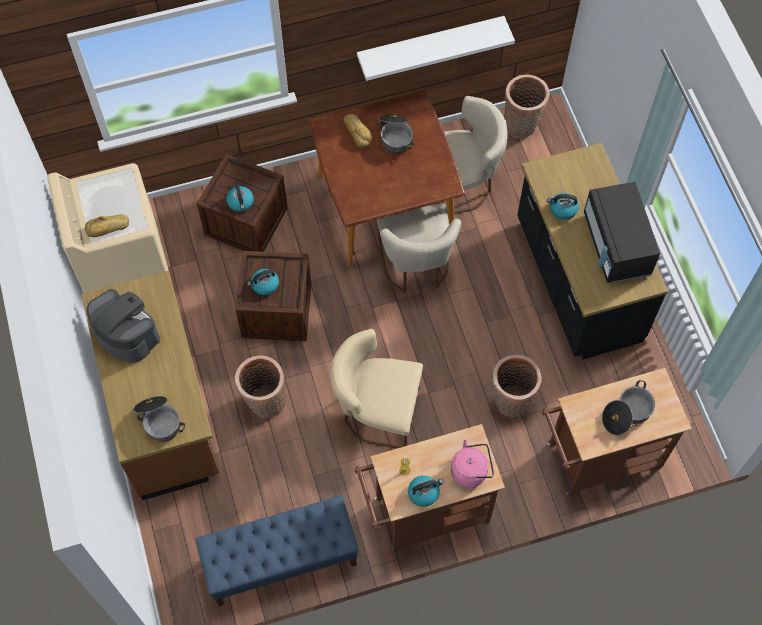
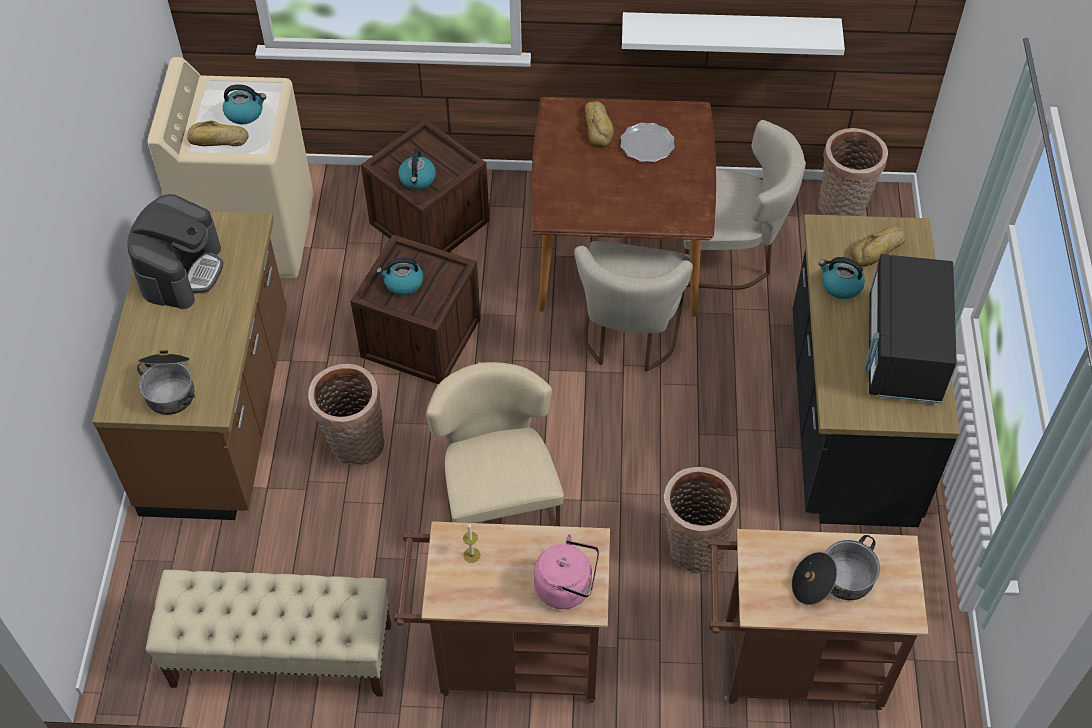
camera: 20 degrees right, 10 degrees down
coffee machine [86,289,160,363] -> coffee machine turned 45 degrees clockwise [127,194,223,309]
blue bench [196,496,359,607] -> beige bench [146,570,391,697]
beige chair [330,329,423,449] -> beige chair turned 45 degrees clockwise [426,362,564,526]
cooking pot [378,113,415,154] -> plate [621,123,675,162]
kettle [408,476,444,507] -> kettle moved to [223,84,266,125]
none -> bread [850,226,905,266]

